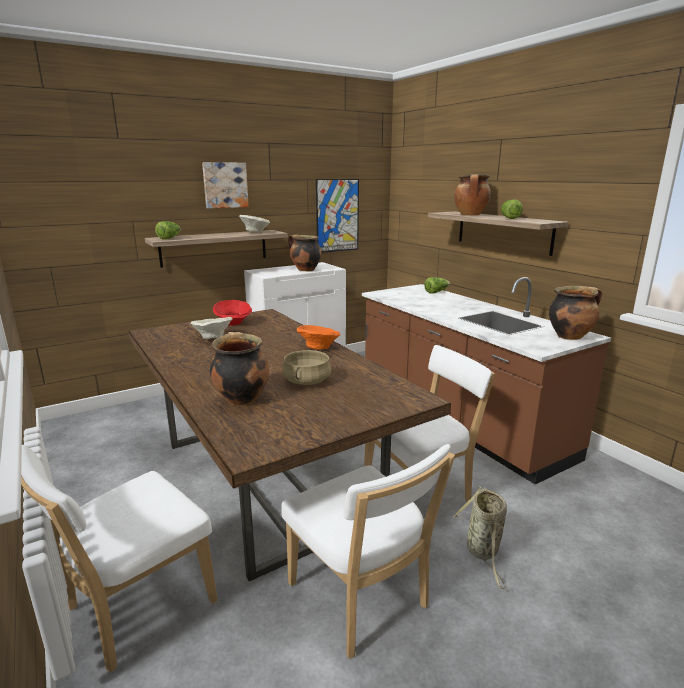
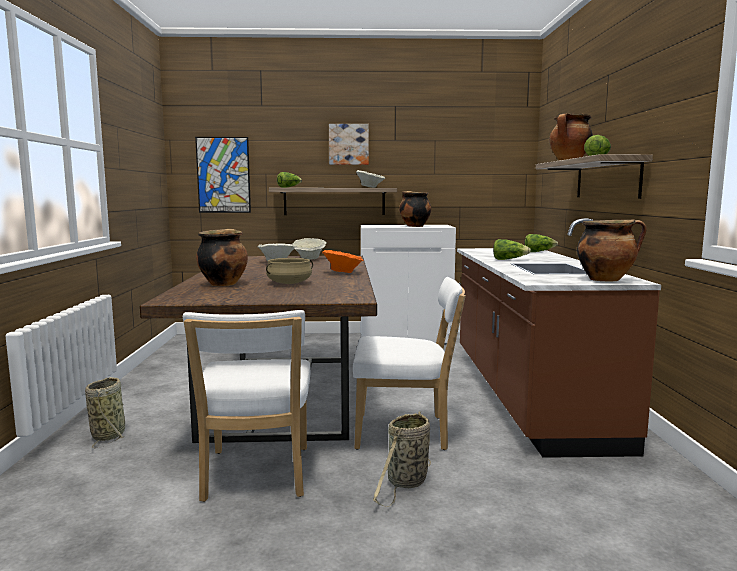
camera: 30 degrees right, 10 degrees down
white chair [21,445,218,672] -> basket [85,377,125,449]
red bowl [213,300,252,325] -> beige bowl [292,238,327,260]
picture [316,179,359,253] -> picture moved to [195,137,251,213]
none -> lettuce [493,239,531,260]

